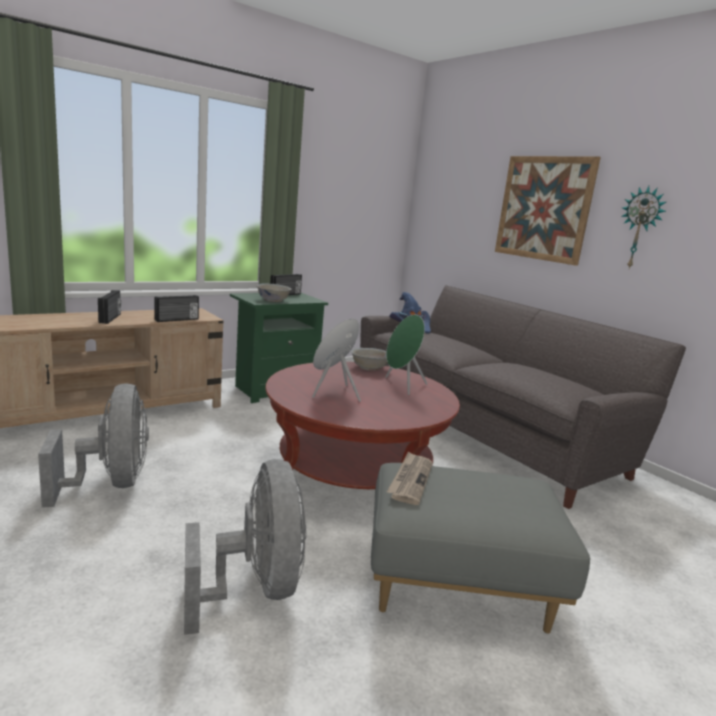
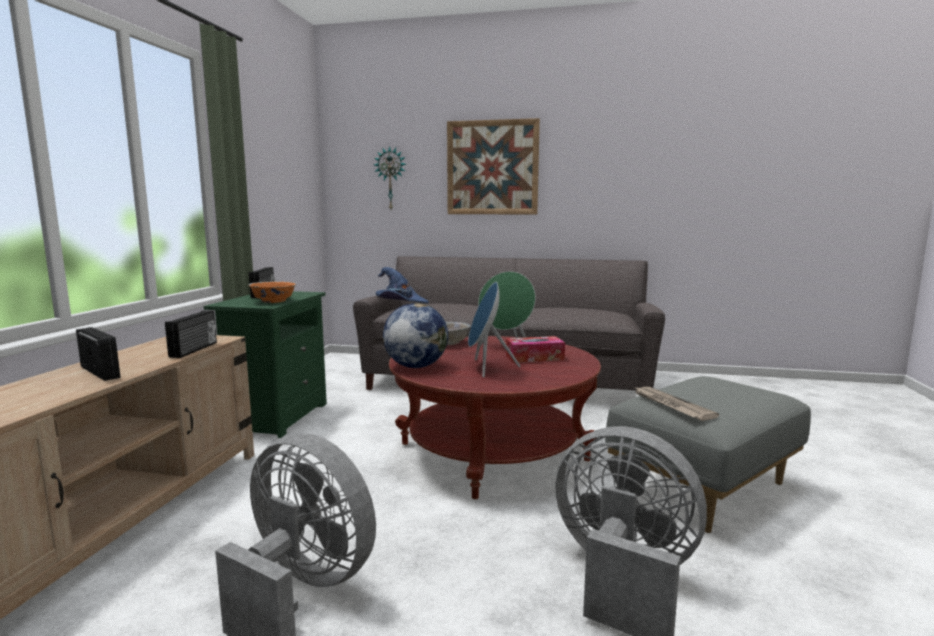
camera: 40 degrees left, 5 degrees down
white bowl [256,283,292,302] -> orange bowl [249,281,296,303]
wall clock [621,186,666,269] -> wall clock moved to [374,146,406,209]
none -> globe [383,303,448,368]
none -> tissue box [506,336,565,363]

